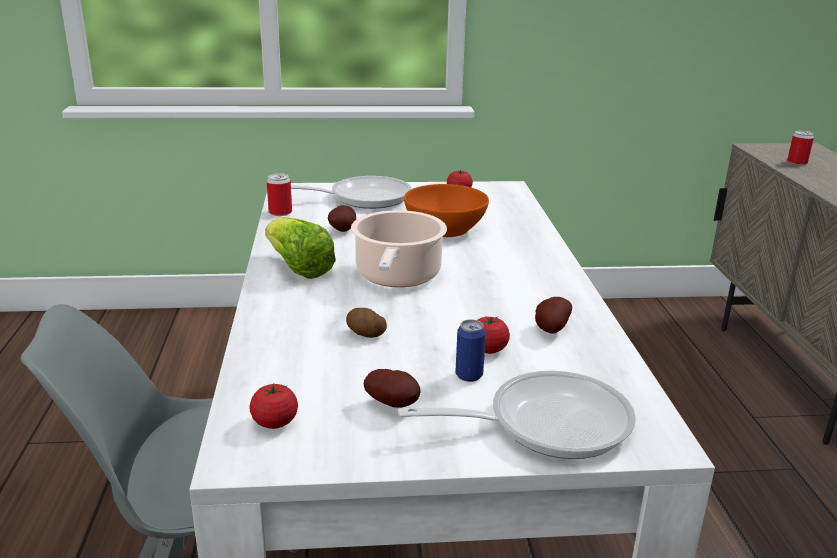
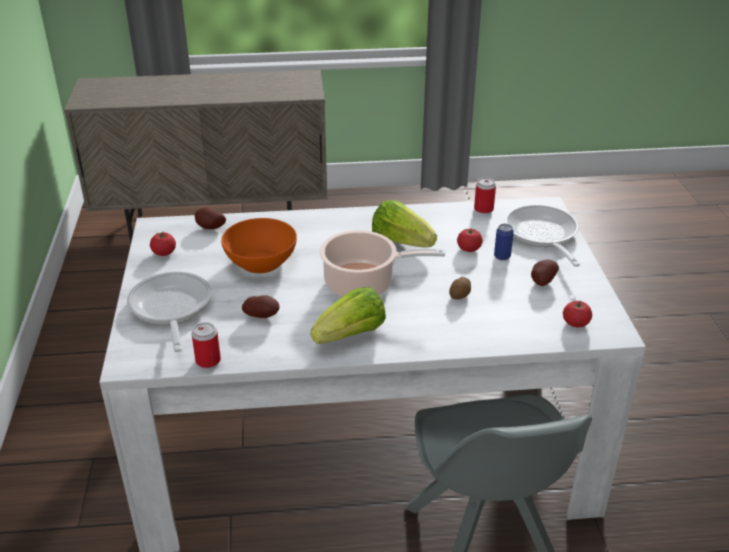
camera: 90 degrees left, 10 degrees up
potato [535,297,572,334] -> potato moved to [195,207,226,229]
can [787,131,814,165] -> can moved to [474,177,496,214]
none -> lettuce [372,200,437,247]

